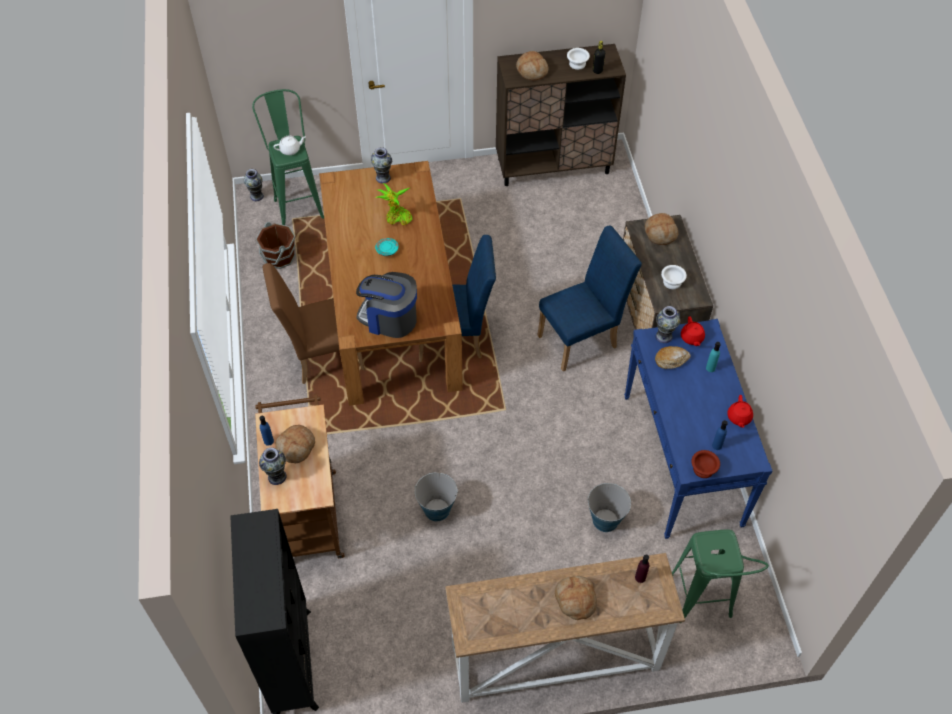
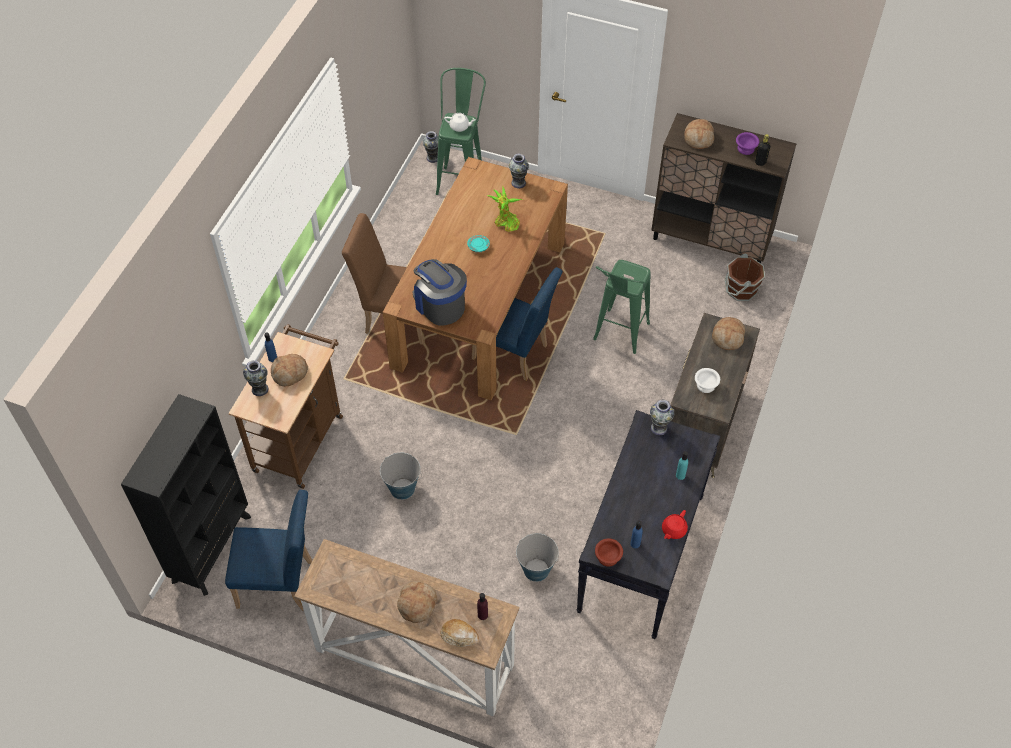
camera: 30 degrees right, 0 degrees up
brown bucket [255,222,295,269] -> brown bucket moved to [725,254,765,301]
blue chair [537,225,642,371] -> blue chair moved to [225,490,312,610]
white bowl [567,48,590,70] -> purple bowl [736,132,759,155]
blue console table [624,319,772,539] -> black console table [576,410,720,639]
bread [655,346,691,369] -> bread moved to [440,619,479,647]
green stool [672,530,769,623] -> green stool moved to [593,260,650,354]
red teapot [681,316,705,346] -> none

